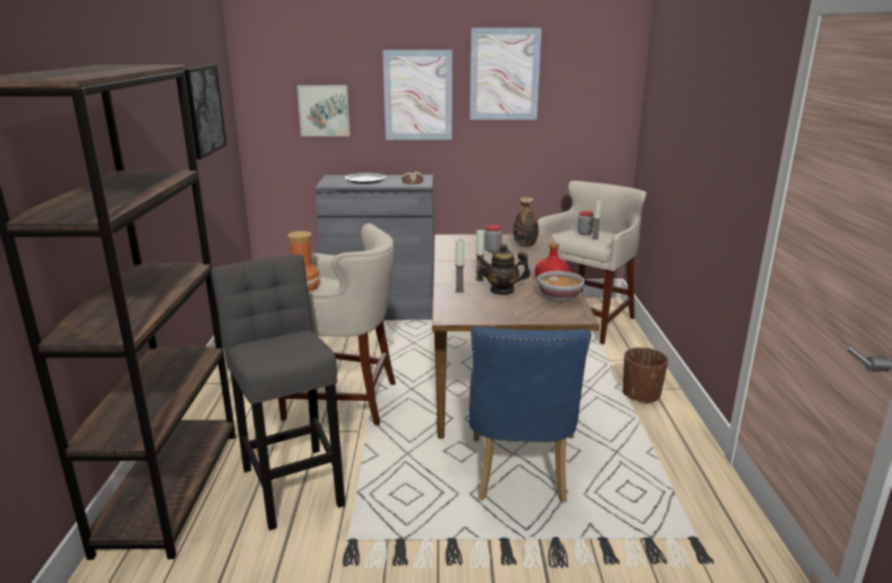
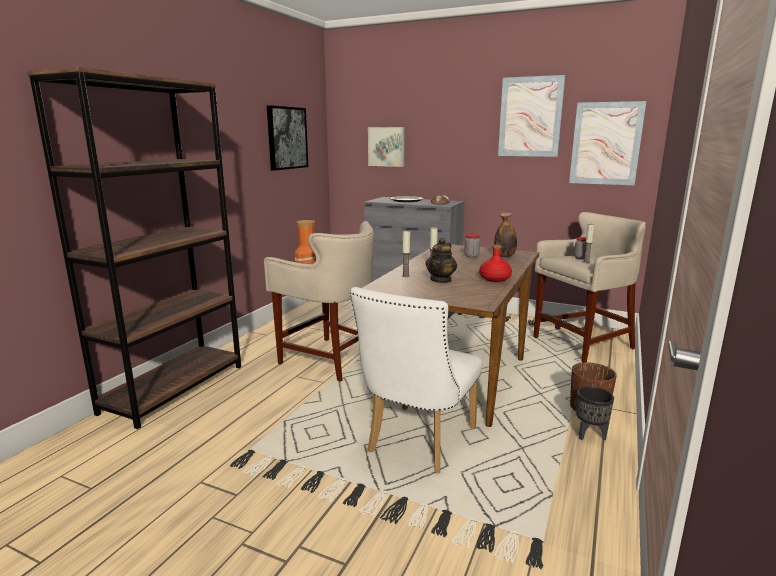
camera: 25 degrees right, 5 degrees down
grey stool [211,254,345,530] -> none
picture [383,50,452,140] -> picture moved to [569,101,646,185]
blue chair [469,326,591,503] -> white chair [350,287,482,473]
teapot [477,244,531,295] -> teapot turned 90 degrees counterclockwise [426,238,457,283]
bowl [538,271,585,301] -> none
none -> black planter [576,386,614,440]

